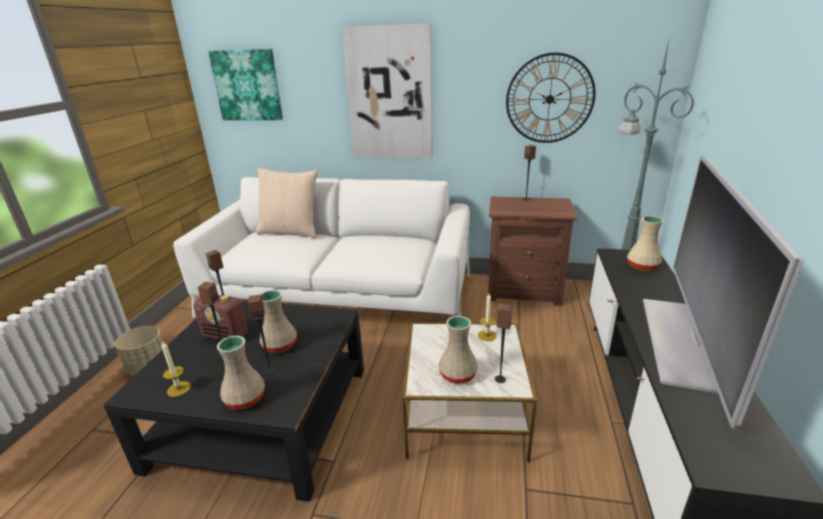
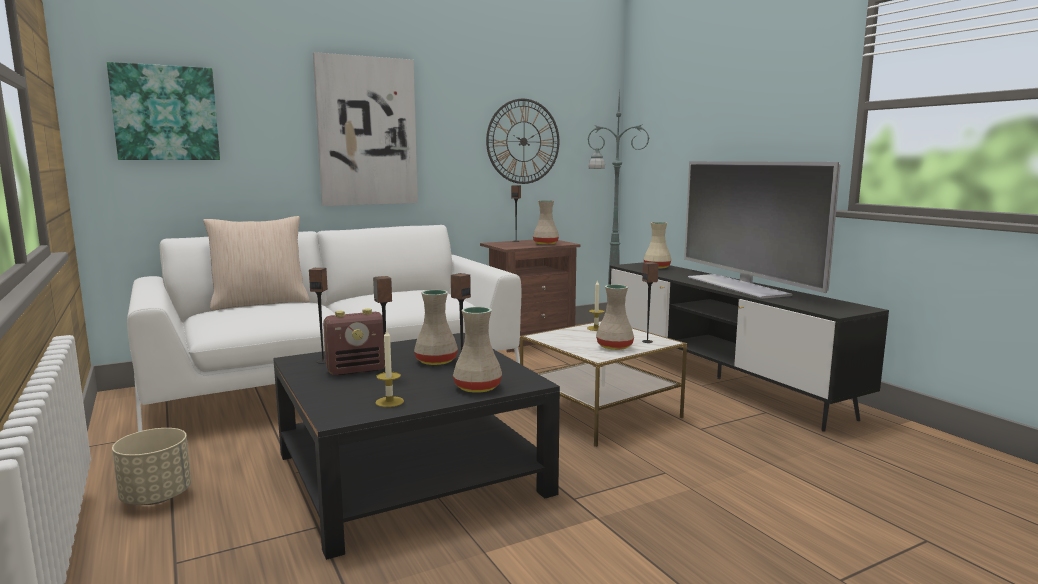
camera: 40 degrees left, 15 degrees down
none -> beige vase [533,200,559,245]

